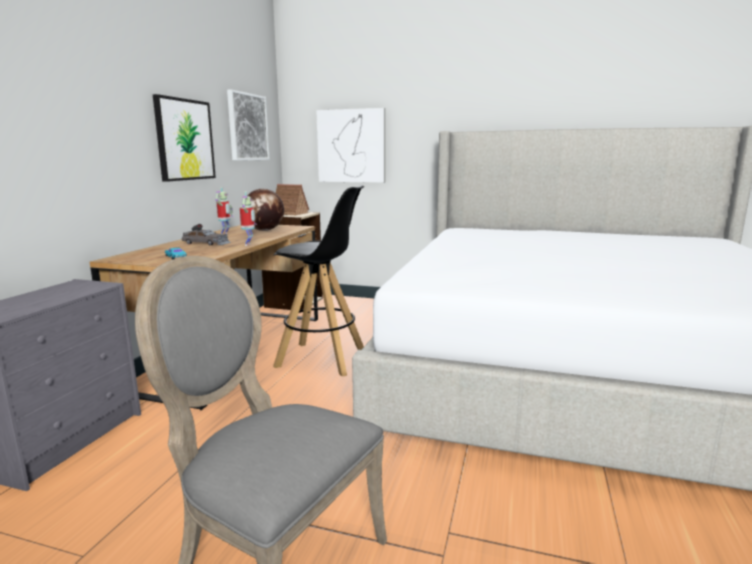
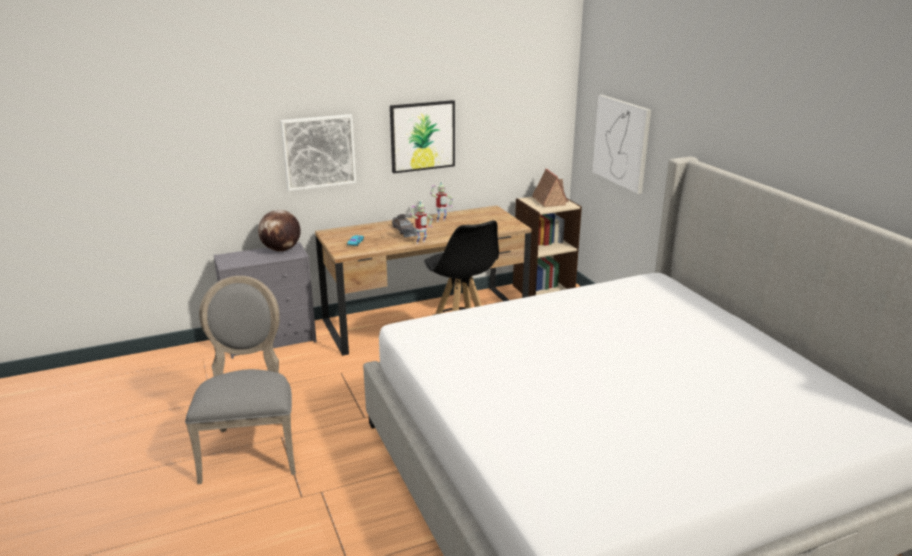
camera: 50 degrees right, 10 degrees up
picture [227,89,270,161] -> picture moved to [280,114,356,191]
globe [247,189,284,231] -> globe moved to [258,210,301,252]

